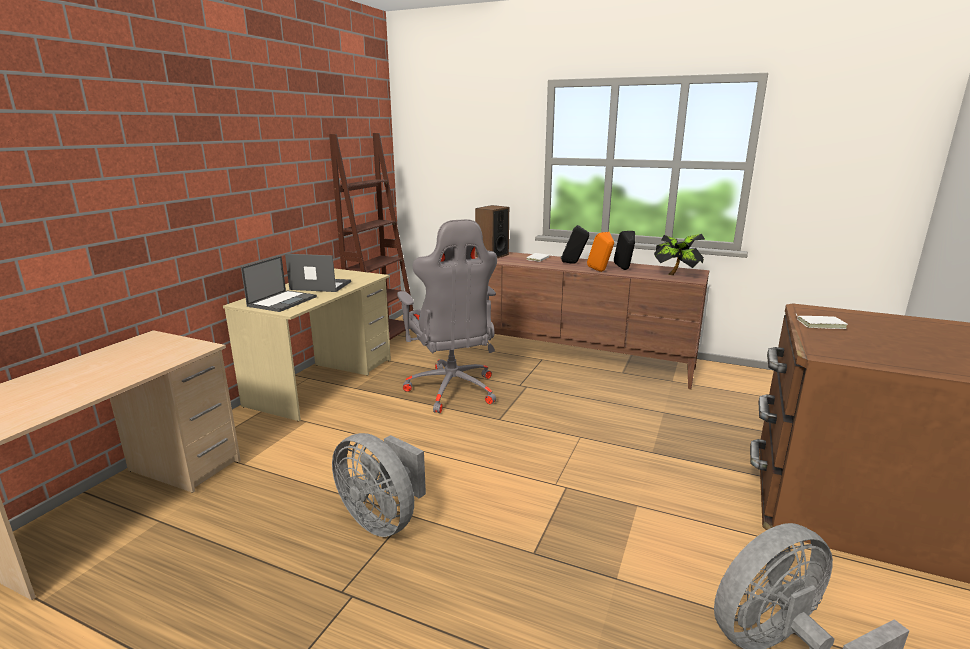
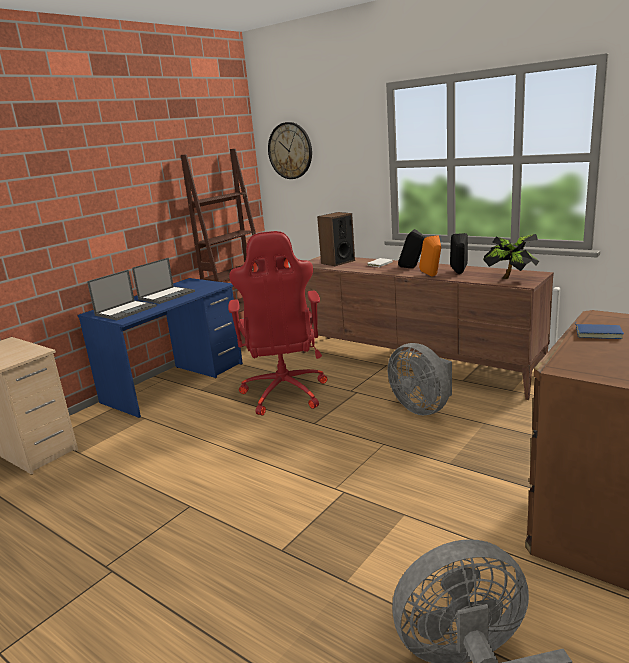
camera: 15 degrees right, 0 degrees up
beige desk [223,268,391,421] -> blue desk [78,278,243,418]
laptop [285,254,351,292] -> laptop turned 105 degrees clockwise [132,258,195,304]
grey fan [332,433,426,537] -> grey fan moved to [388,343,452,416]
grey office chair [397,219,497,413] -> red office chair [228,231,327,415]
white book [796,314,848,329] -> blue book [575,322,624,339]
none -> wall clock [268,122,312,179]

